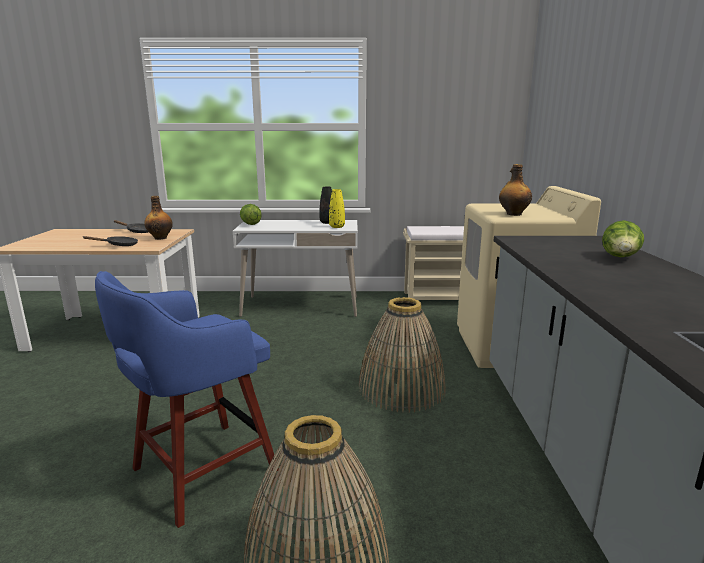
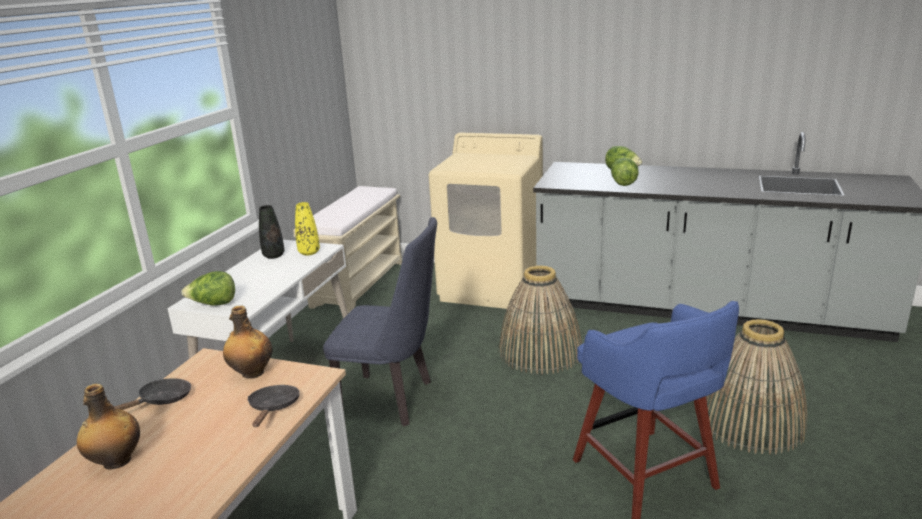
camera: 70 degrees left, 5 degrees up
bottle [499,164,532,216] -> bottle moved to [77,384,140,470]
none -> blue chair [323,217,437,426]
none -> lettuce [611,158,639,186]

